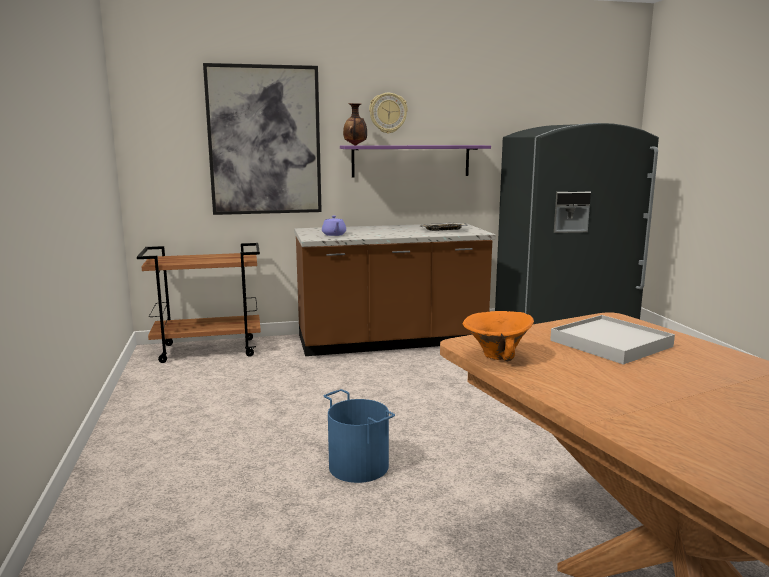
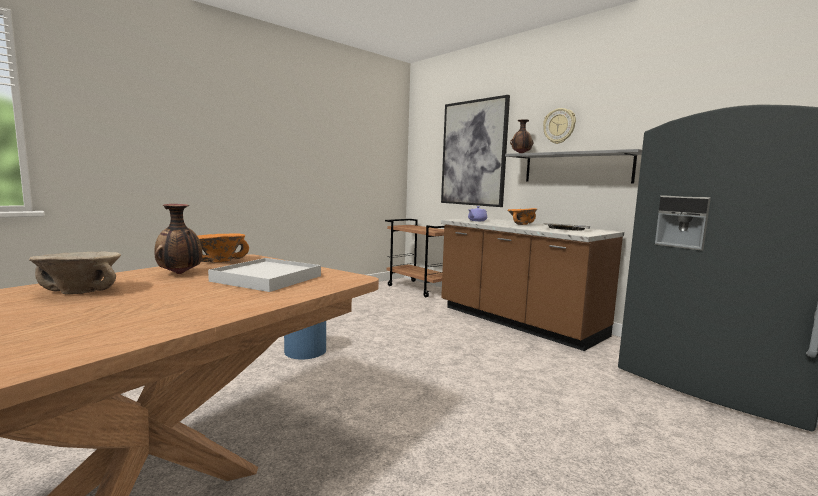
camera: 60 degrees right, 5 degrees down
purple shelf [340,145,491,178] -> grey shelf [505,149,642,183]
none -> beige bowl [29,252,121,294]
none -> vase [154,204,202,274]
none -> orange bowl [507,208,537,225]

